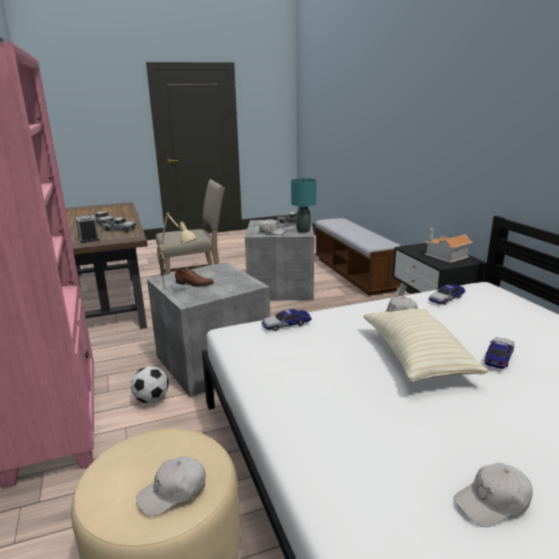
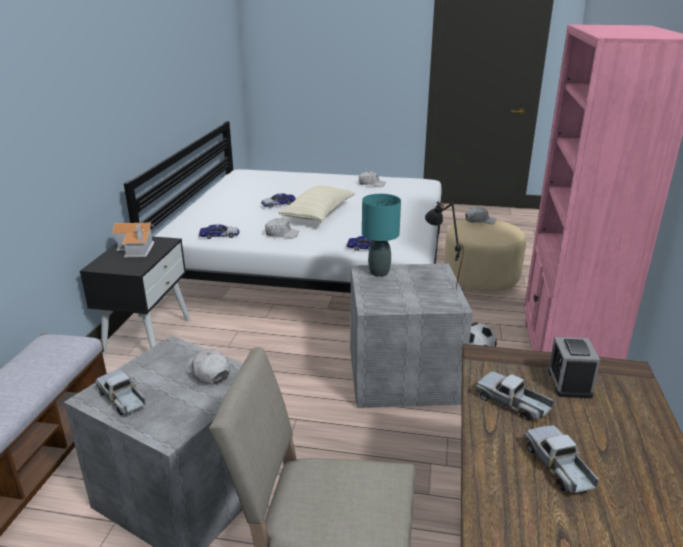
camera: 150 degrees left, 5 degrees up
beige table lamp [157,212,197,288] -> black table lamp [425,201,464,288]
brown shoe [175,269,214,287] -> none
turquoise table lamp [291,178,316,233] -> turquoise table lamp moved to [362,194,401,277]

